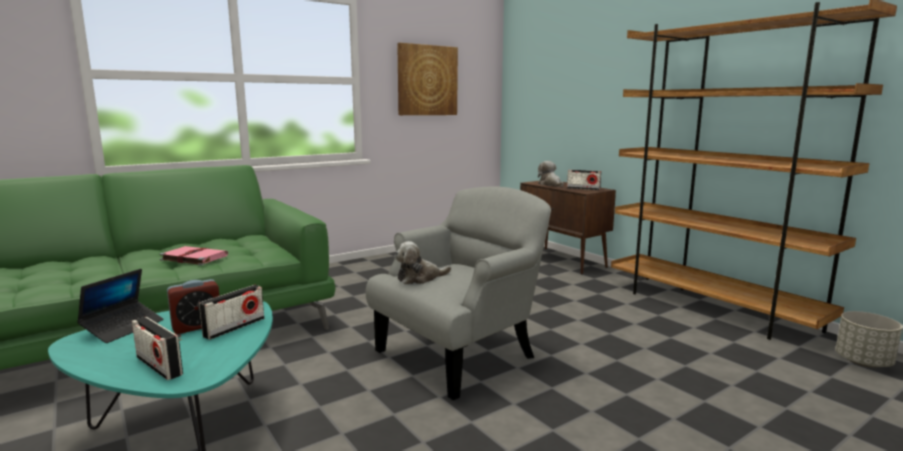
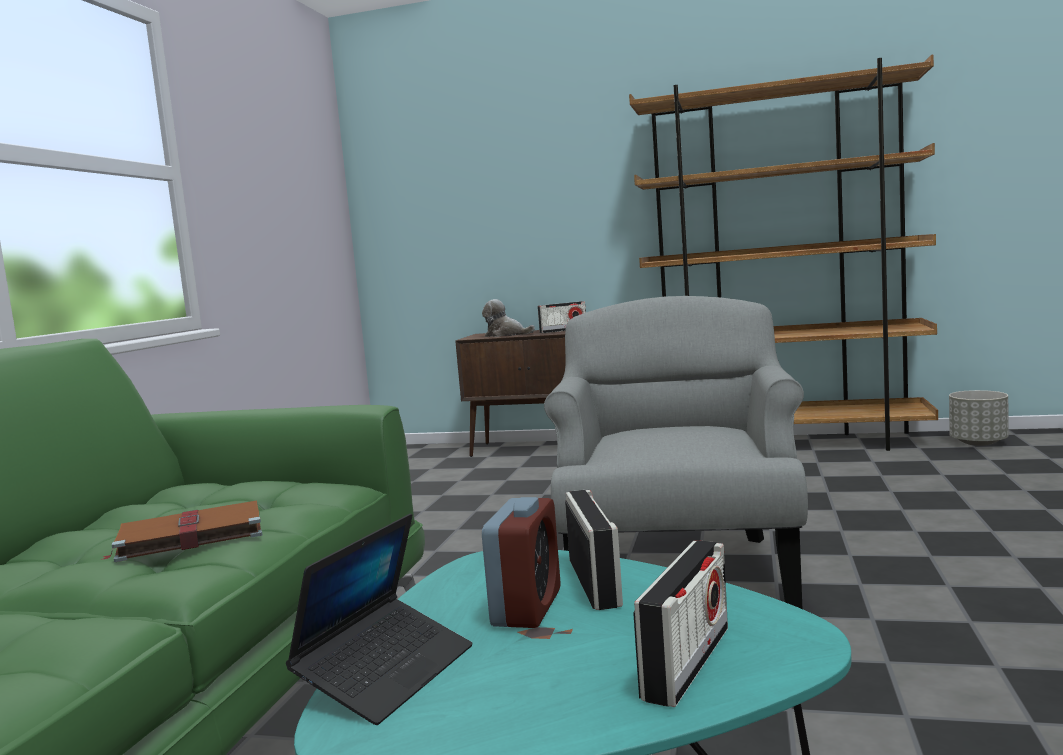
camera: 40 degrees left, 5 degrees down
laptop [77,269,164,343] -> laptop turned 45 degrees clockwise [286,514,473,725]
radio [132,317,183,380] -> radio turned 60 degrees counterclockwise [633,540,728,707]
pink book [160,246,228,265] -> brown book [101,501,262,562]
plush toy [394,241,451,284] -> none
picture [397,43,458,115] -> none

